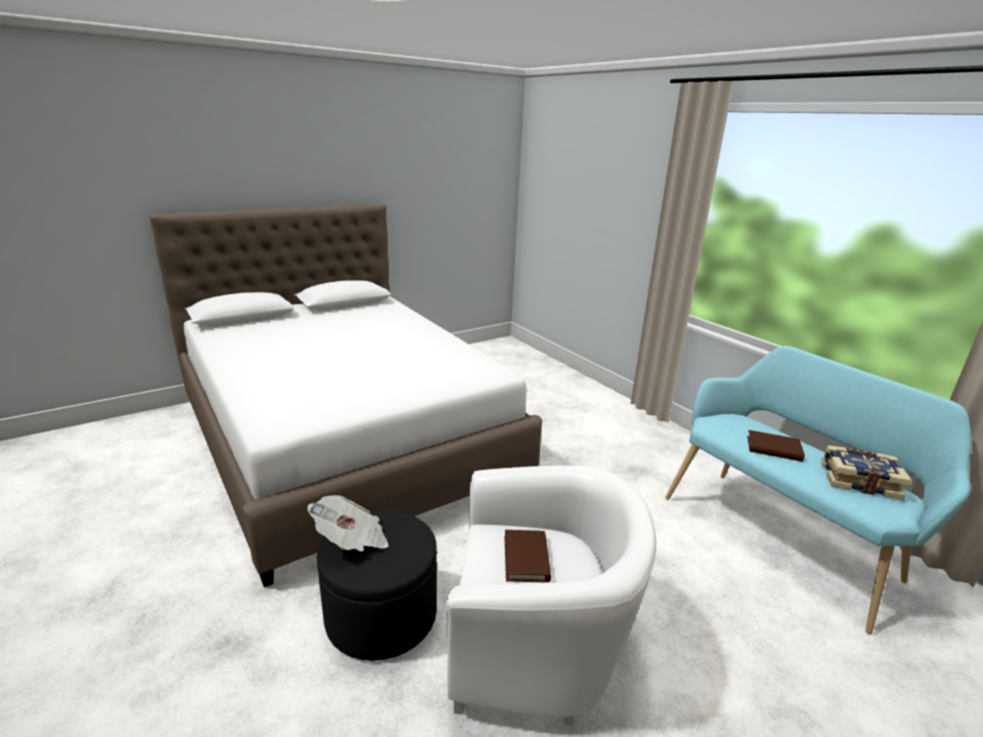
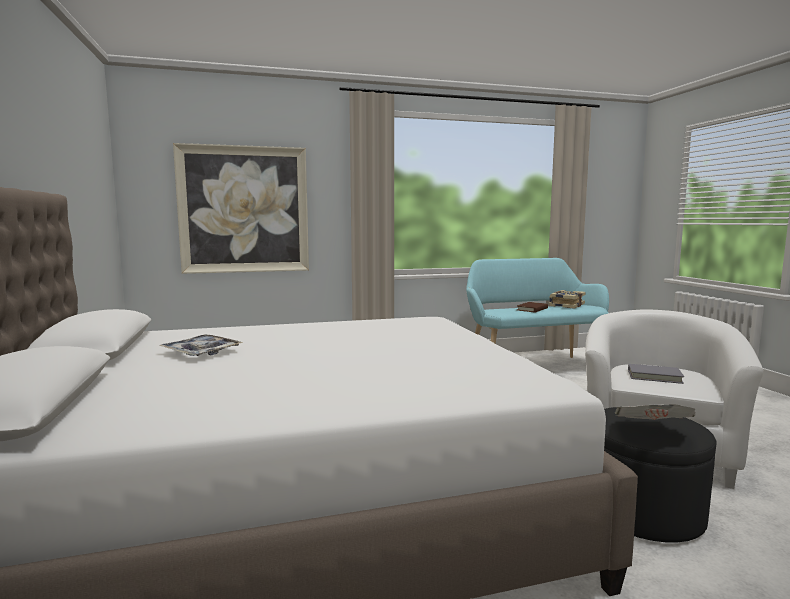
camera: 70 degrees left, 15 degrees down
brown book [505,530,551,582] -> grey book [628,364,684,384]
none -> tray [159,334,243,356]
none -> picture [173,143,309,274]

